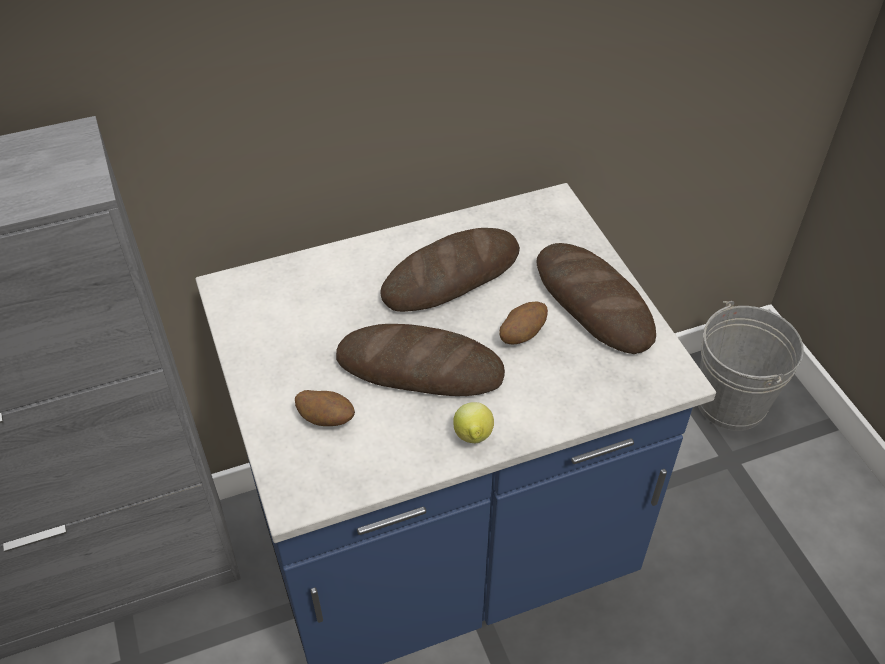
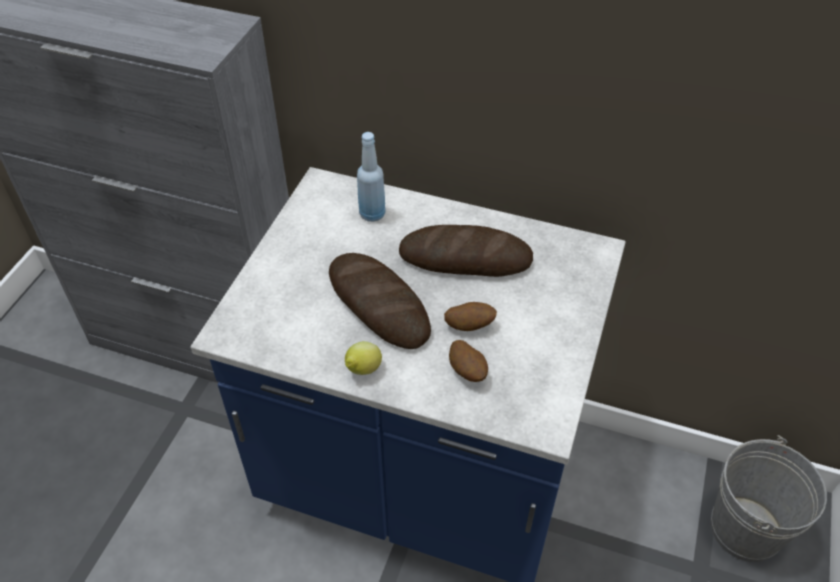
camera: 40 degrees right, 0 degrees up
potato [295,390,355,426] -> potato moved to [449,340,488,382]
bread [537,243,656,354] -> none
none -> blue bottle [357,132,386,222]

